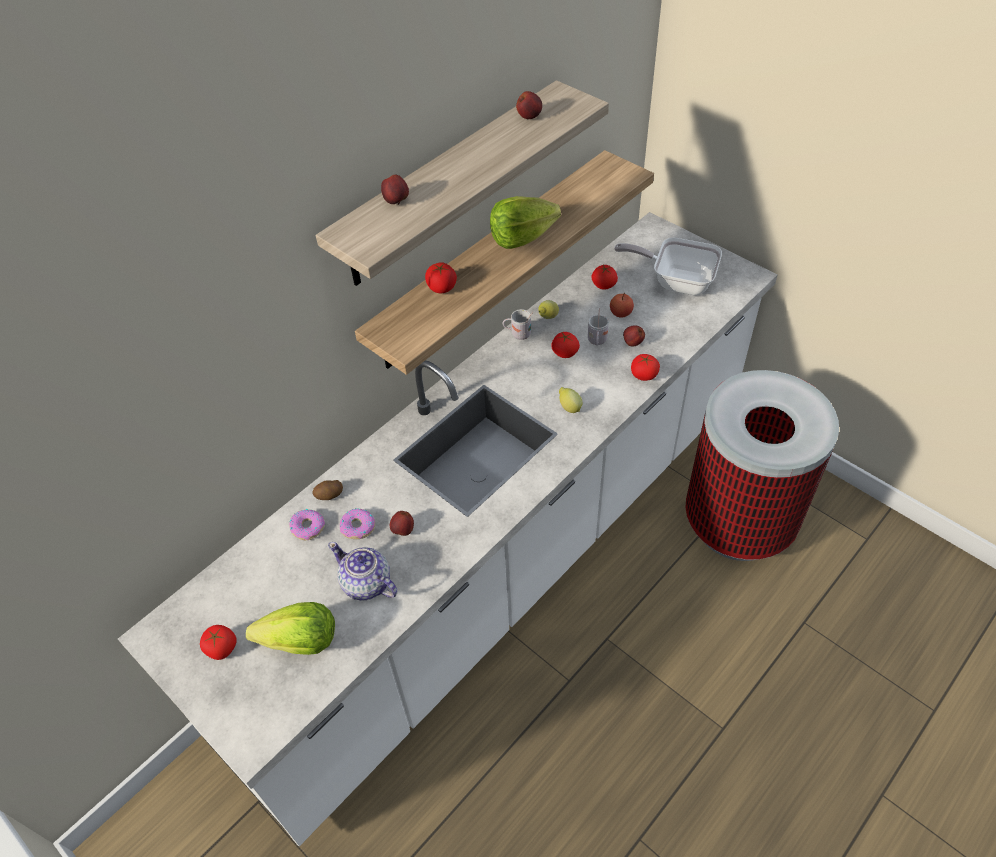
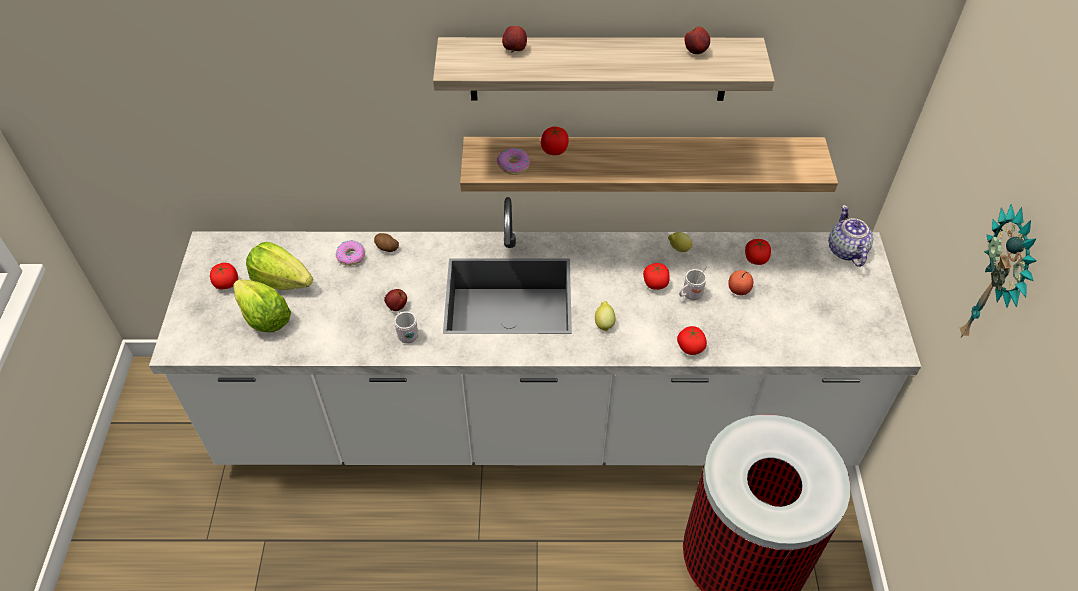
camera: 45 degrees right, 0 degrees up
teapot [328,542,398,601] -> teapot moved to [828,205,873,267]
donut [340,508,375,539] -> donut moved to [497,148,530,175]
lettuce [490,196,561,249] -> lettuce moved to [246,242,313,290]
white mug [503,309,533,340] -> white mug moved to [394,311,418,343]
frying pan [614,237,722,295] -> none
apple [623,325,645,346] -> none
none -> wall clock [960,204,1037,338]

